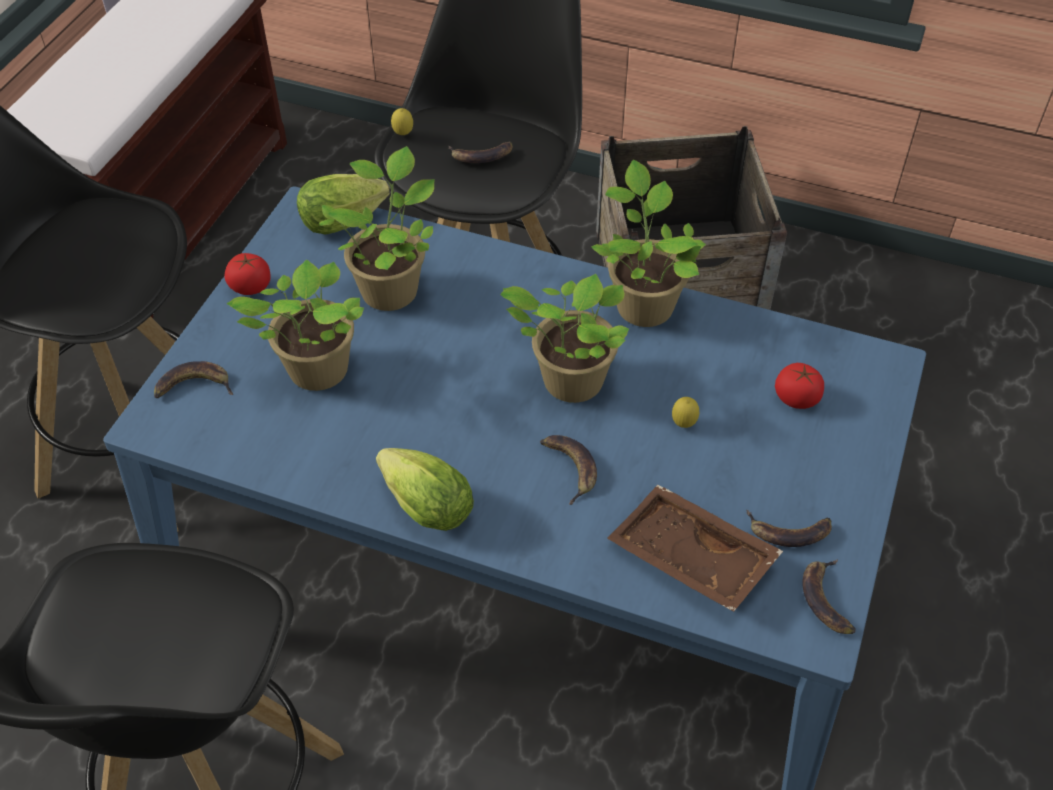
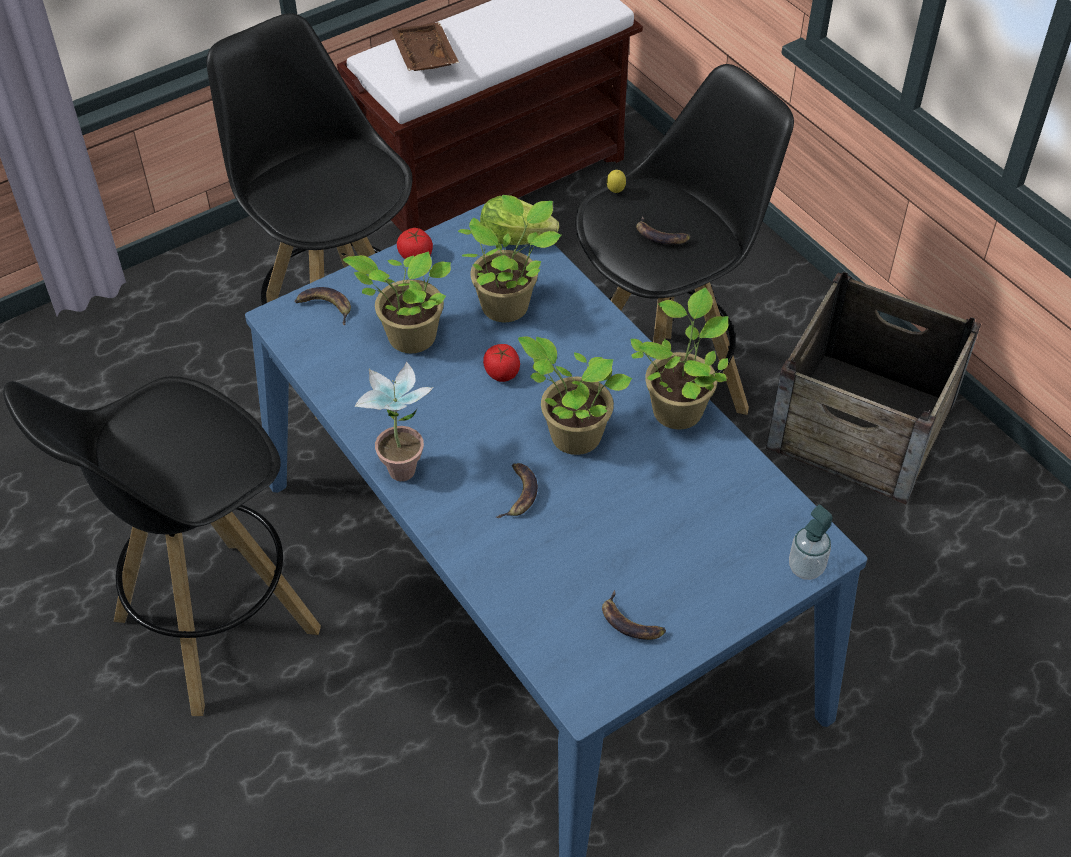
camera: 35 degrees right, 0 degrees up
lettuce [376,448,474,531] -> potted plant [354,362,434,481]
brown tray [607,485,783,612] -> brown tray moved to [391,22,459,71]
lemon [672,397,699,428] -> none
tomato [775,363,824,409] -> tomato moved to [483,344,520,382]
banana [802,559,856,634] -> none
none -> soap dispenser [789,505,833,580]

